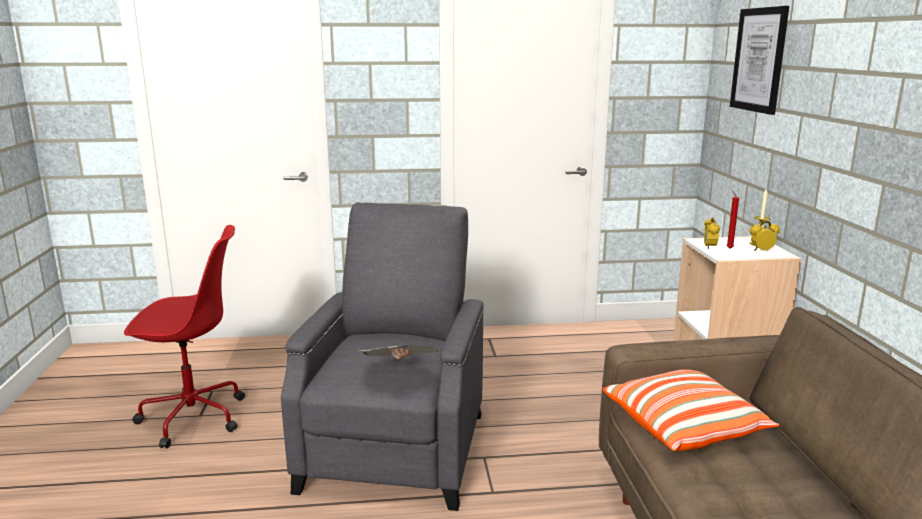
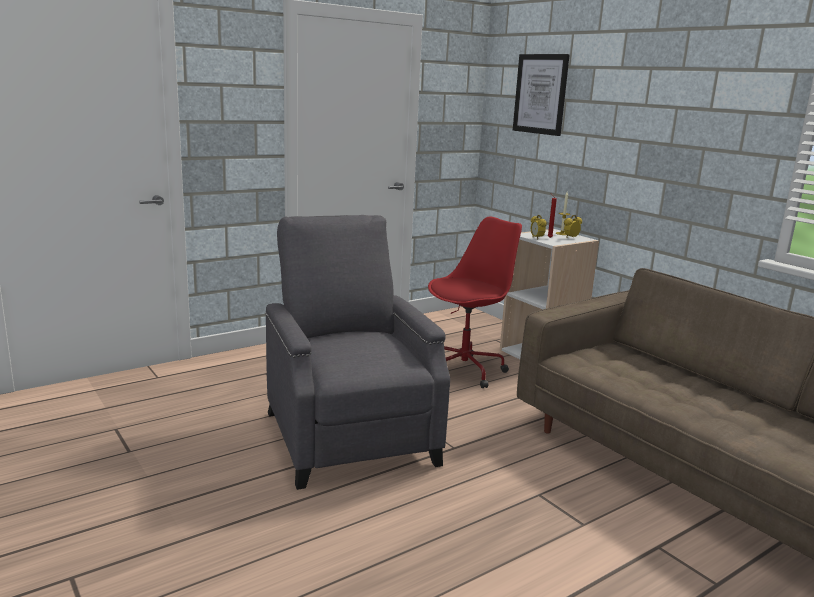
camera: 30 degrees left, 0 degrees up
red office chair [124,225,245,448] -> red office chair moved to [428,217,522,388]
newspaper [360,345,438,359] -> none
pillow [603,369,780,451] -> none

